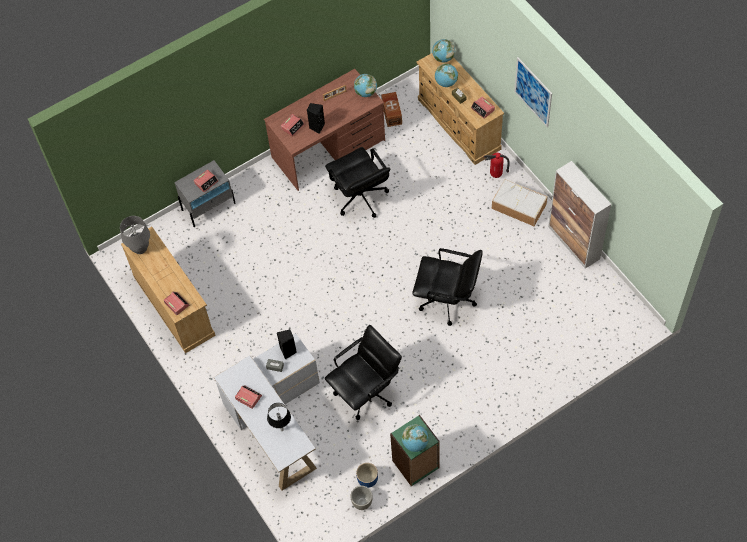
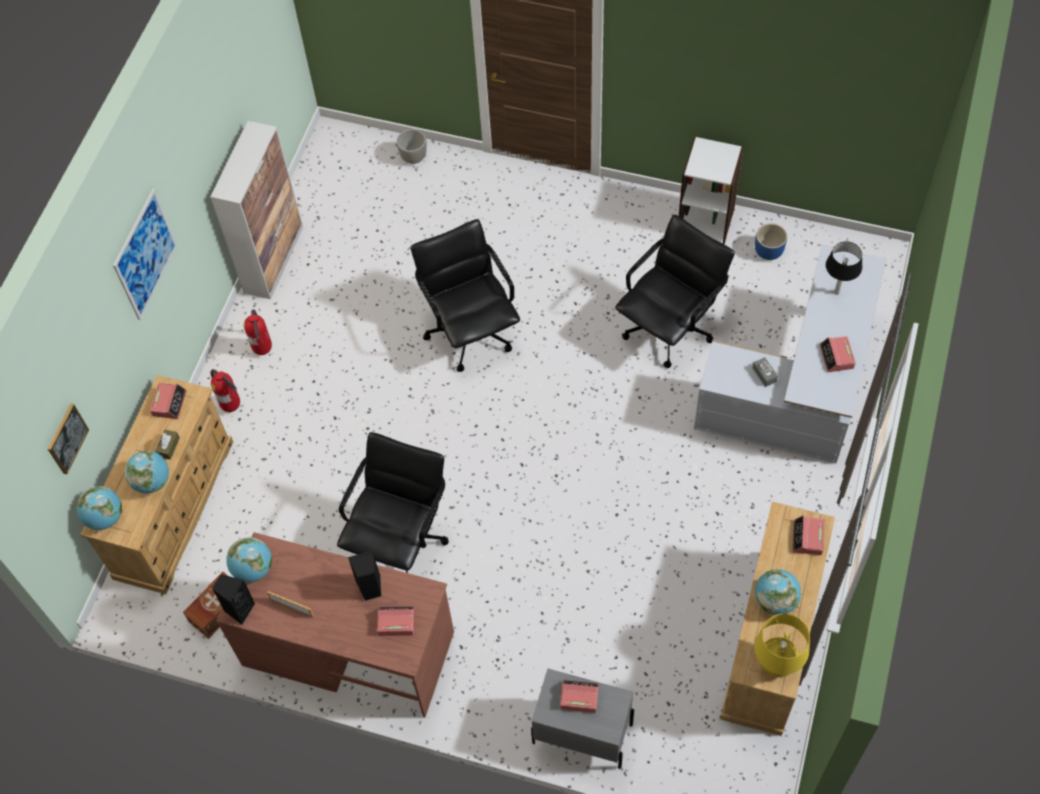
camera: 130 degrees left, 0 degrees up
grey table lamp [120,216,150,254] -> yellow table lamp [755,613,810,677]
black speaker [277,329,297,360] -> black speaker moved to [212,574,255,625]
black office chair [325,325,402,420] -> black office chair turned 120 degrees clockwise [615,215,735,368]
grey planter [350,486,373,510] -> grey planter moved to [397,129,427,164]
green bookcase [390,415,440,486] -> white bookcase [679,136,743,244]
globe [401,425,429,452] -> globe moved to [755,569,801,615]
storage box [492,179,548,226] -> fire extinguisher [244,309,272,355]
none -> picture [48,403,89,474]

